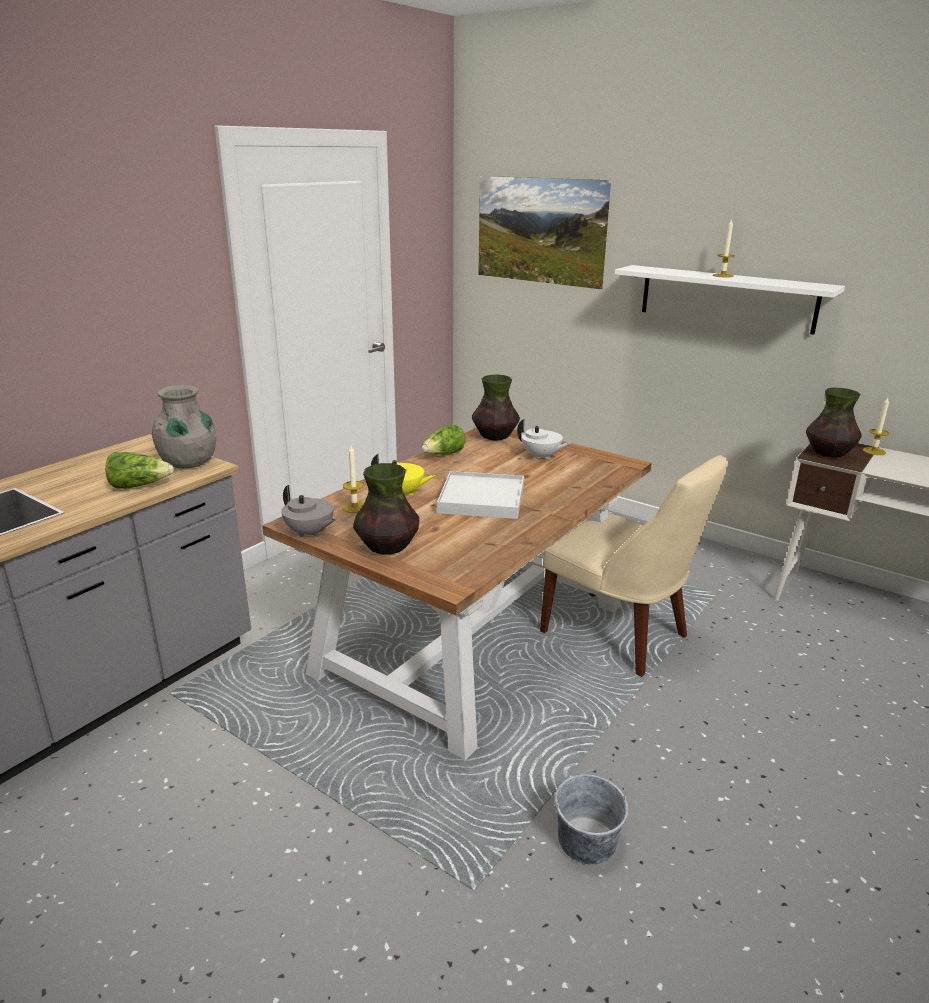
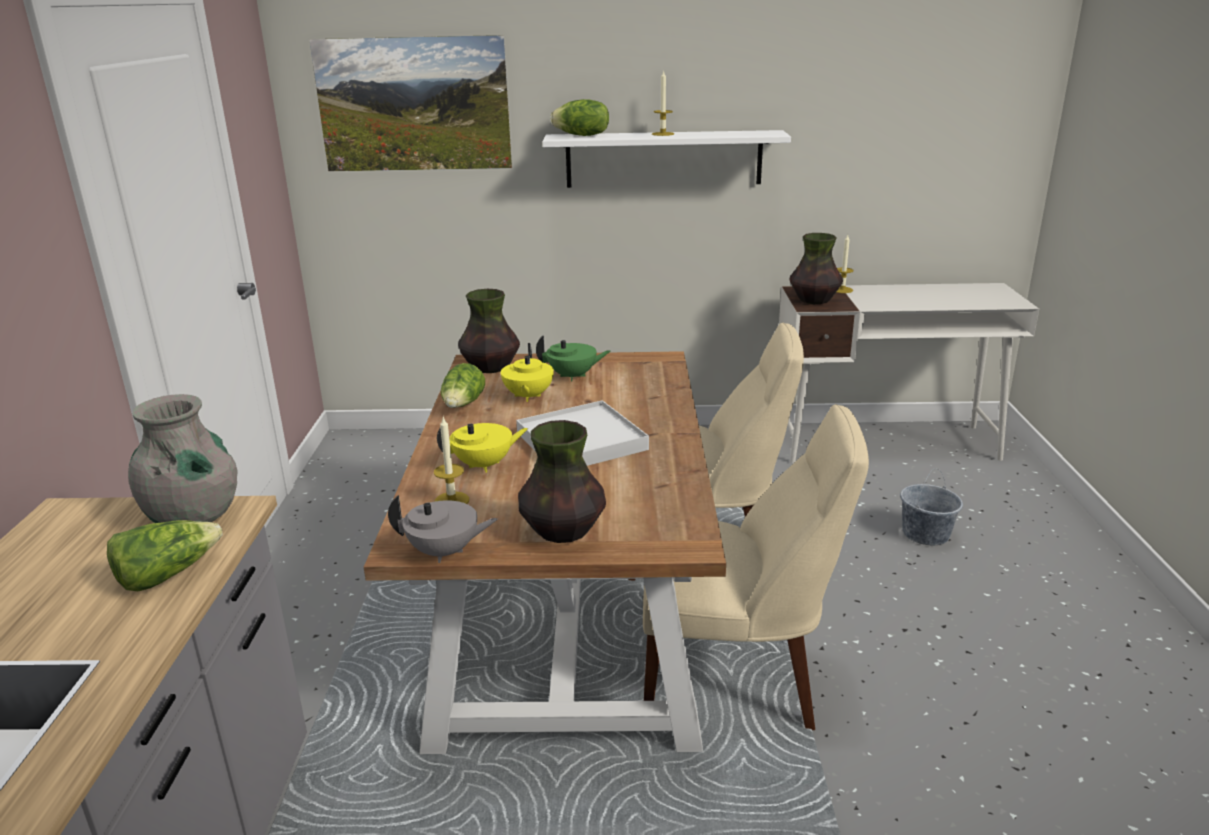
camera: 35 degrees left, 0 degrees up
white teapot [517,419,571,460] -> green teapot [536,335,610,382]
grey bucket [554,769,628,865] -> grey bucket moved to [900,468,963,545]
none -> yellow teapot [501,343,554,402]
none -> lettuce [550,99,609,136]
none -> beige chair [643,404,869,730]

